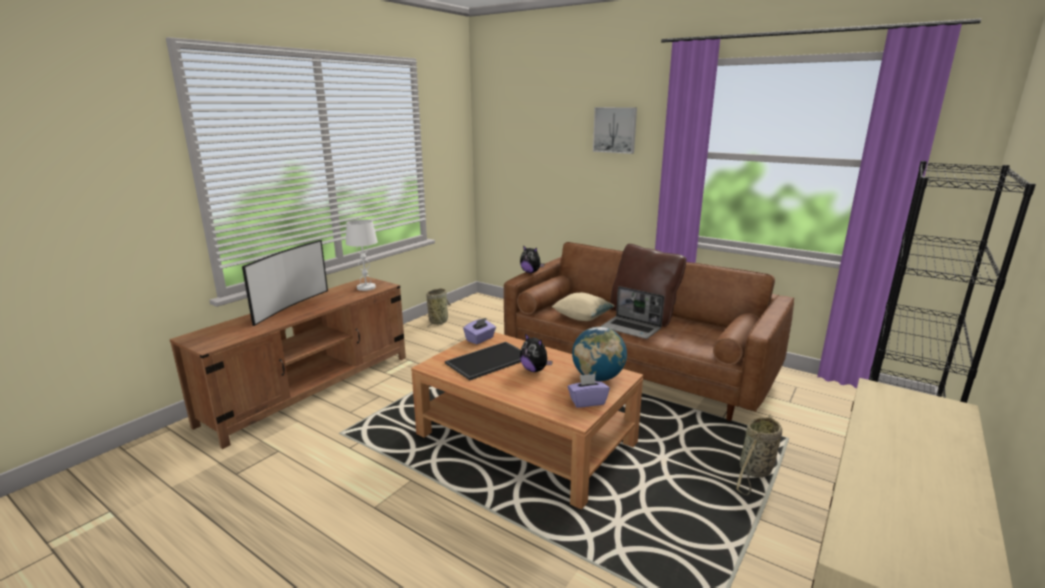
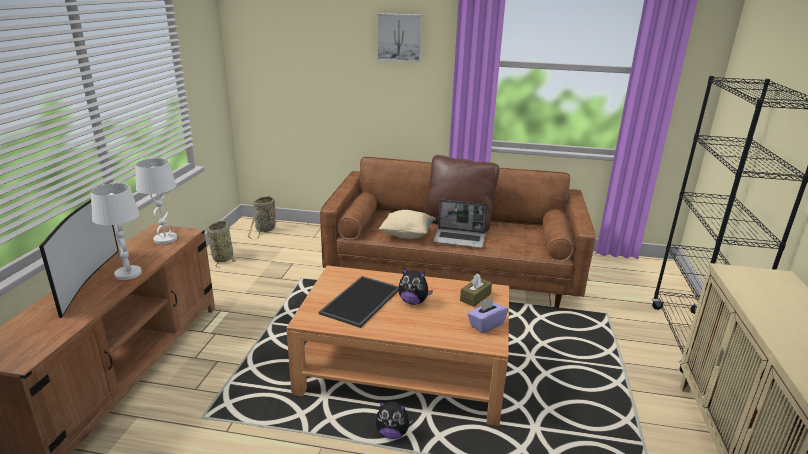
camera: 25 degrees left, 5 degrees up
purple tissue box [463,318,496,345] -> none
plush toy [520,245,544,273] -> plush toy moved to [376,401,413,439]
globe [572,327,627,381] -> brown tissue box [460,273,492,307]
basket [736,414,782,495] -> basket moved to [248,195,278,240]
none -> white table lamp [91,183,142,280]

